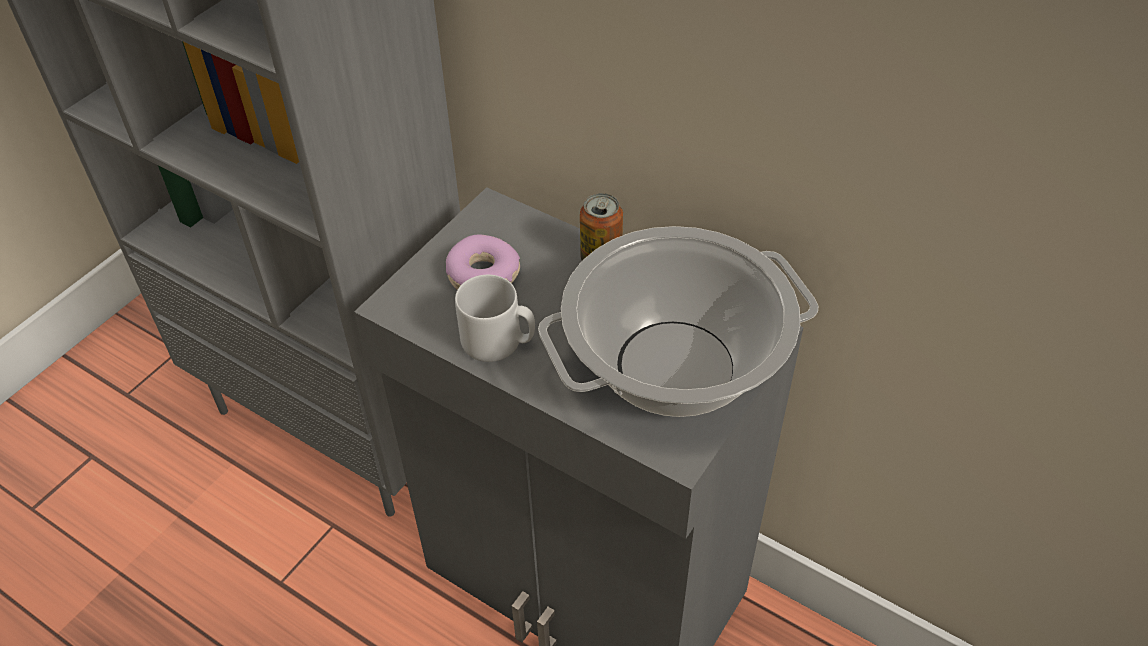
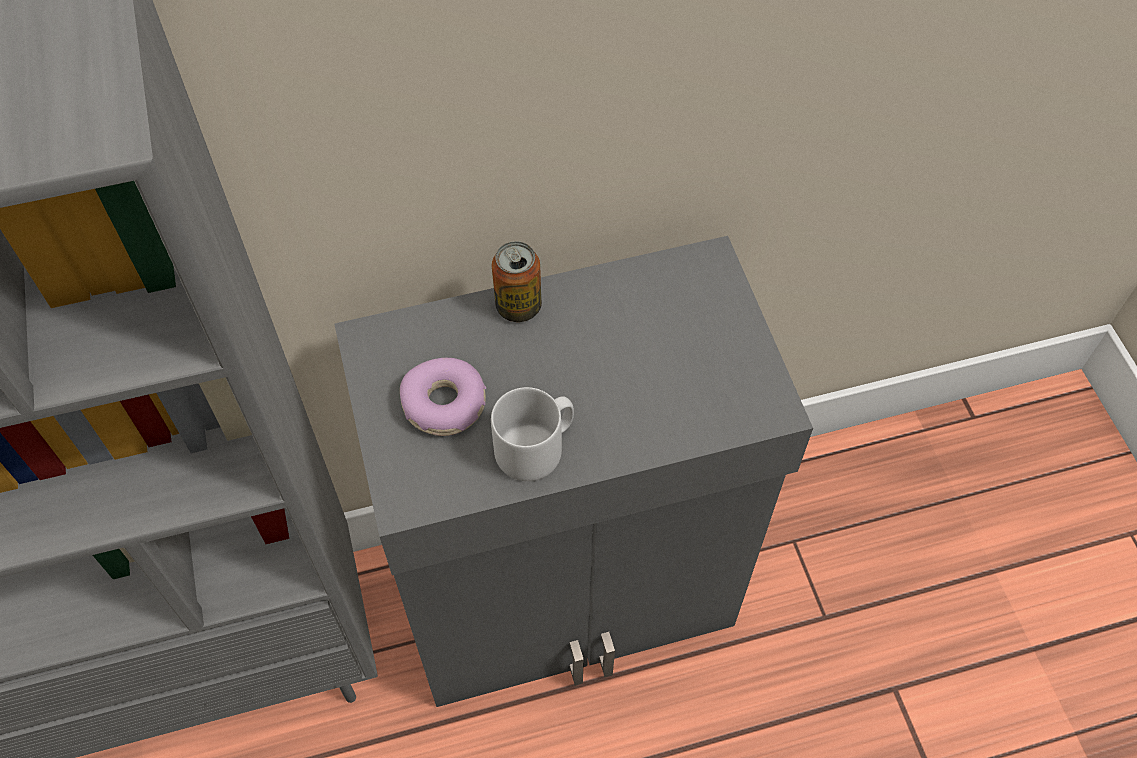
camera: 50 degrees left, 10 degrees up
cooking pot [538,226,818,417] -> none

